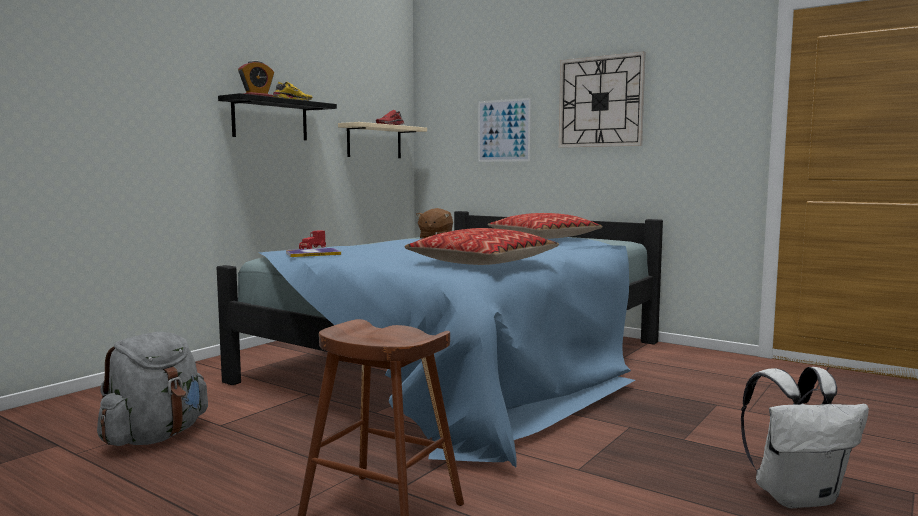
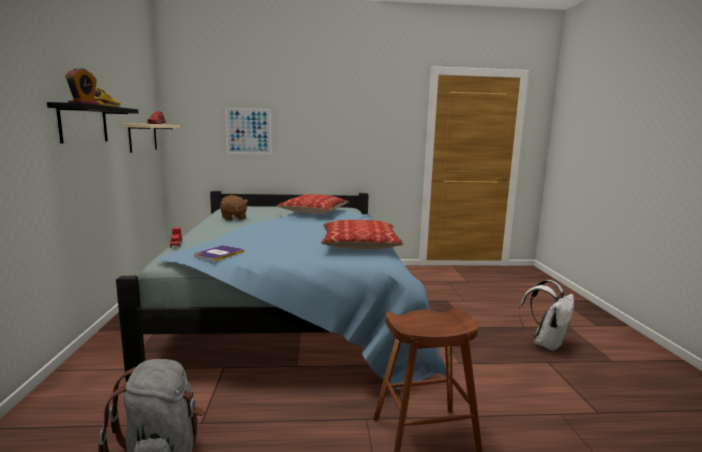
camera: 40 degrees left, 5 degrees up
wall clock [559,51,645,148] -> none

